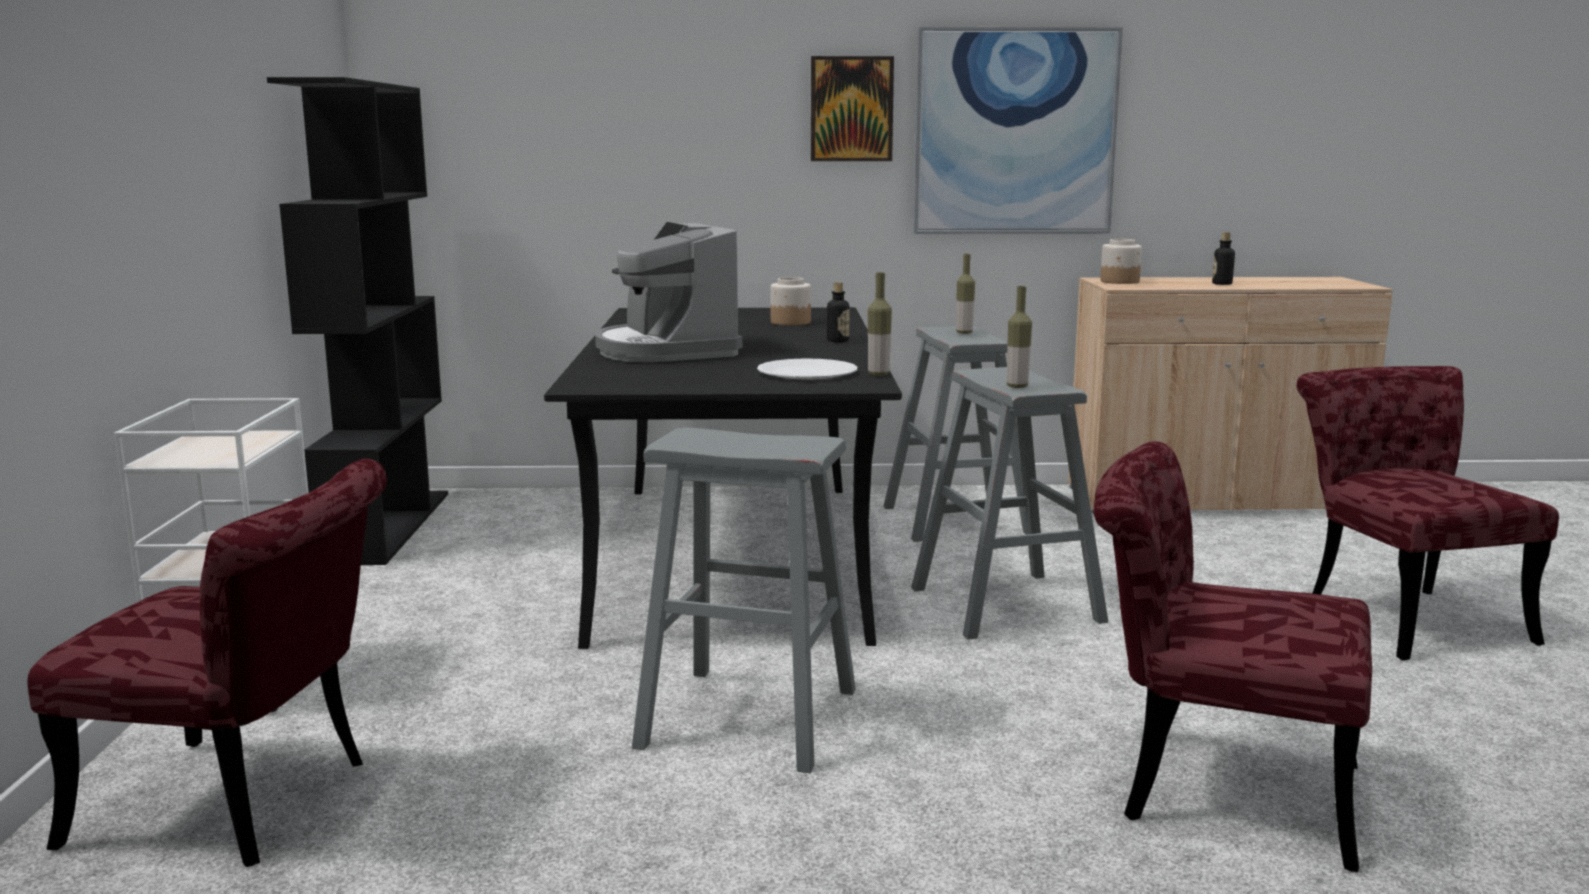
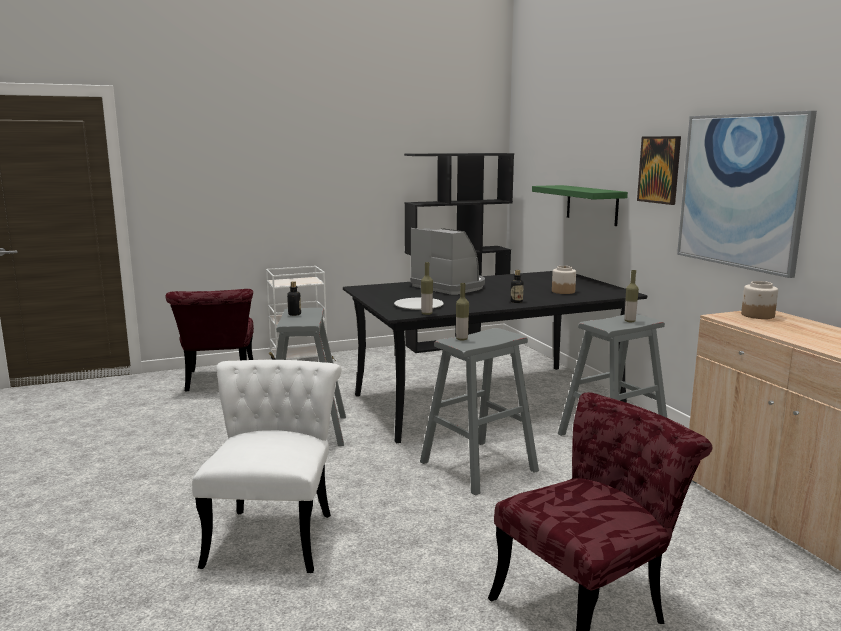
camera: 70 degrees right, 0 degrees up
coffee machine [595,222,742,362] -> coffee machine turned 90 degrees clockwise [410,228,485,295]
red chair [1094,441,1372,872] -> white chair [192,360,342,573]
bottle [1212,232,1235,285] -> bottle moved to [287,281,301,316]
none -> green shelf [532,185,628,226]

